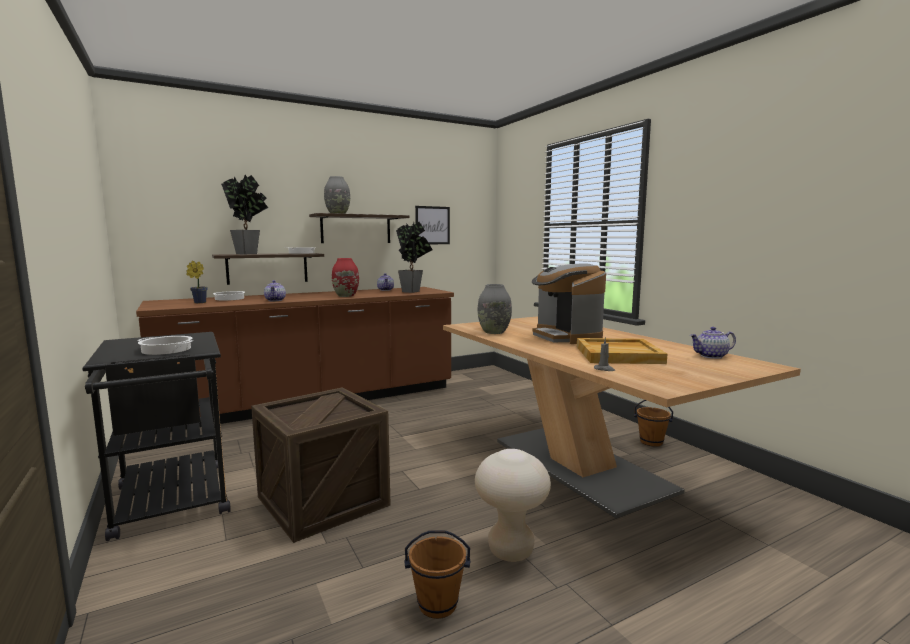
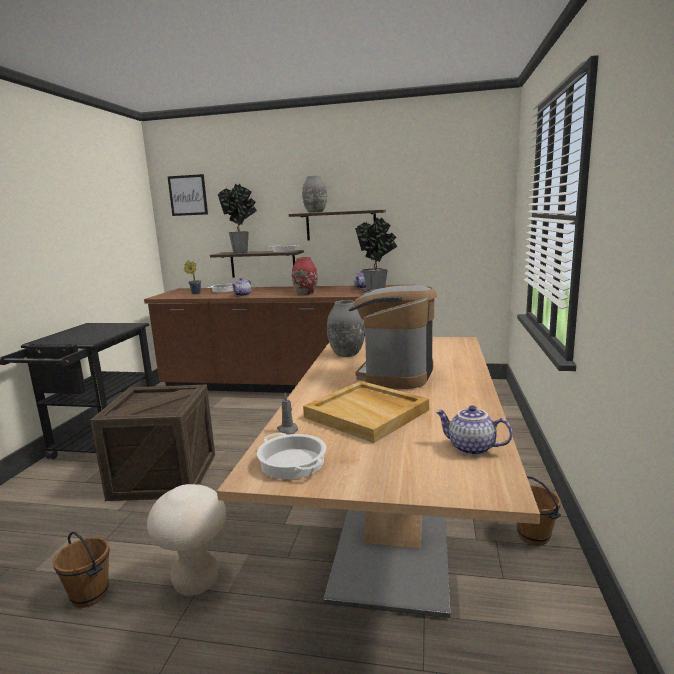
camera: 40 degrees right, 5 degrees up
cooking pot [138,336,193,355] -> cooking pot moved to [257,432,326,479]
picture [415,206,450,244] -> picture moved to [167,174,208,216]

